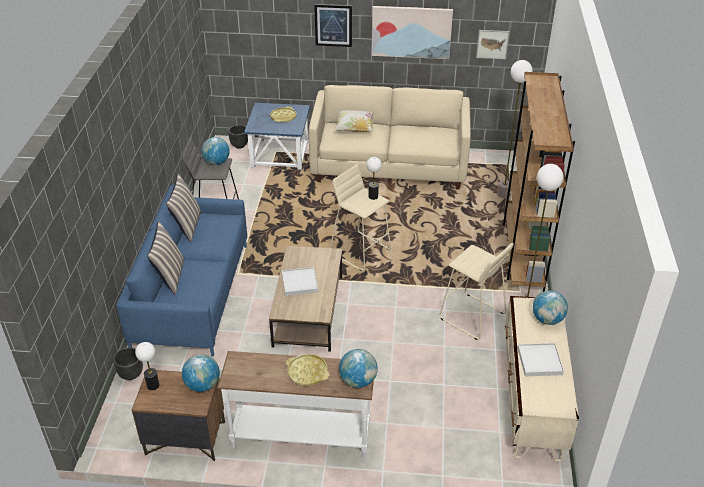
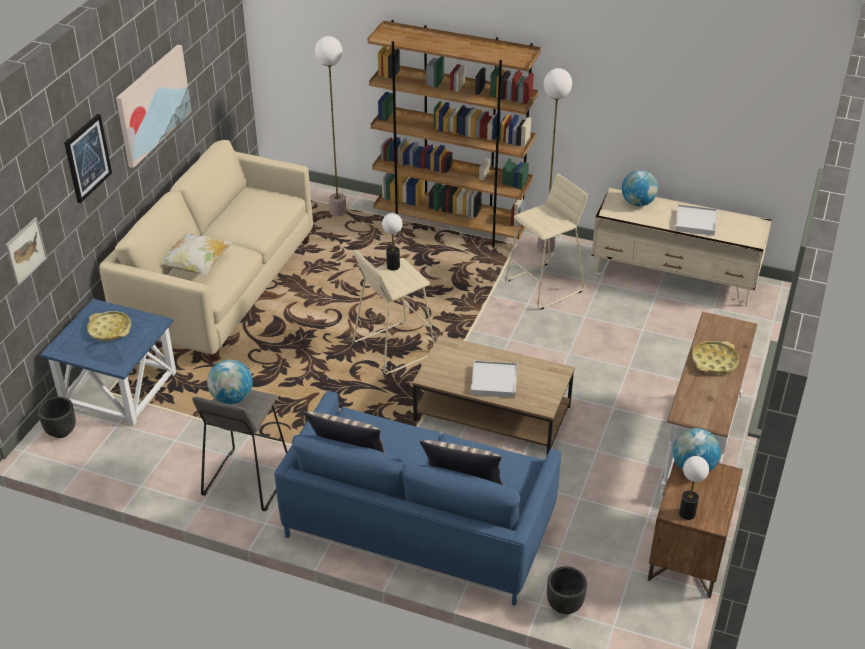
camera: 75 degrees left, 0 degrees up
globe [339,349,378,388] -> none
picture [476,30,510,59] -> picture moved to [5,217,47,286]

